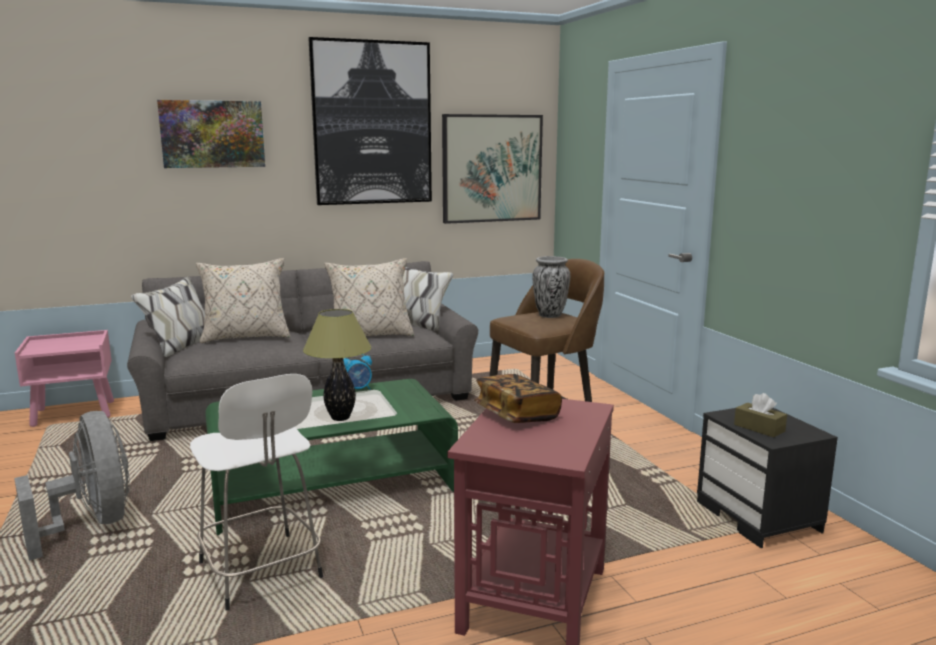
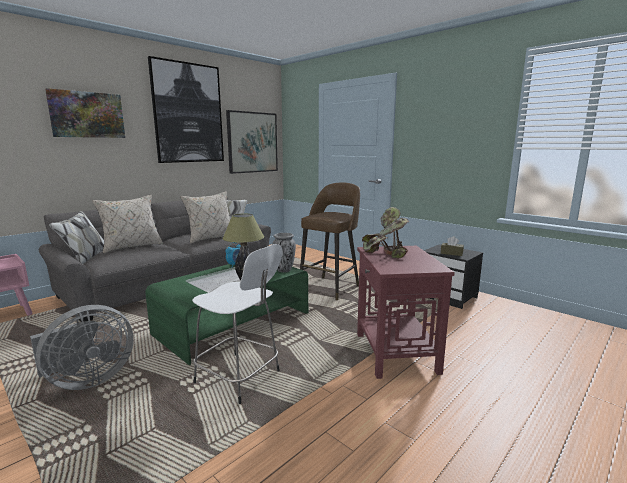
camera: 25 degrees left, 0 degrees up
grey fan [14,411,129,561] -> grey fan turned 105 degrees clockwise [30,305,134,390]
book [474,374,562,423] -> potted plant [362,207,409,259]
vase [533,256,570,318] -> vase moved to [272,233,296,272]

